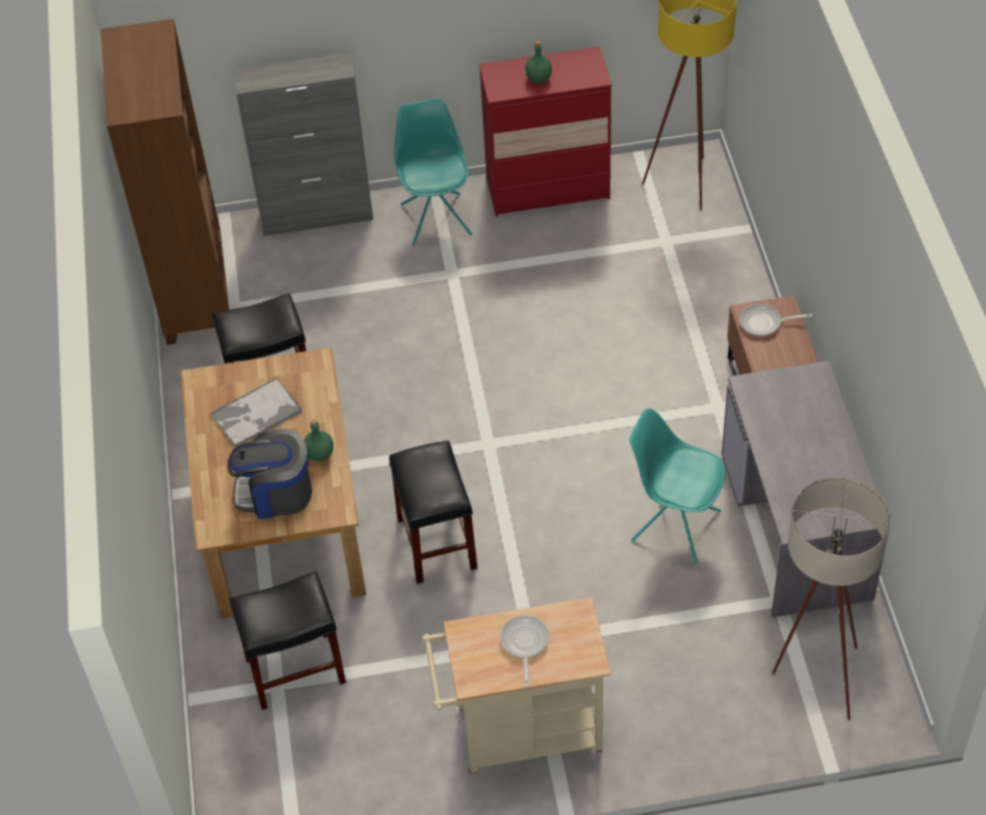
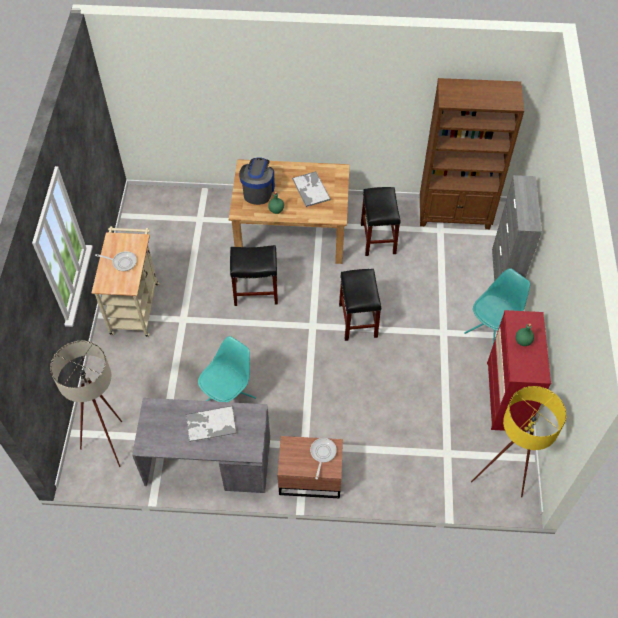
camera: 100 degrees right, 5 degrees up
black stool [230,571,346,710] -> black stool moved to [339,269,382,341]
turquoise chair [394,98,472,246] -> turquoise chair turned 45 degrees counterclockwise [464,268,530,344]
none -> tray [186,406,237,442]

